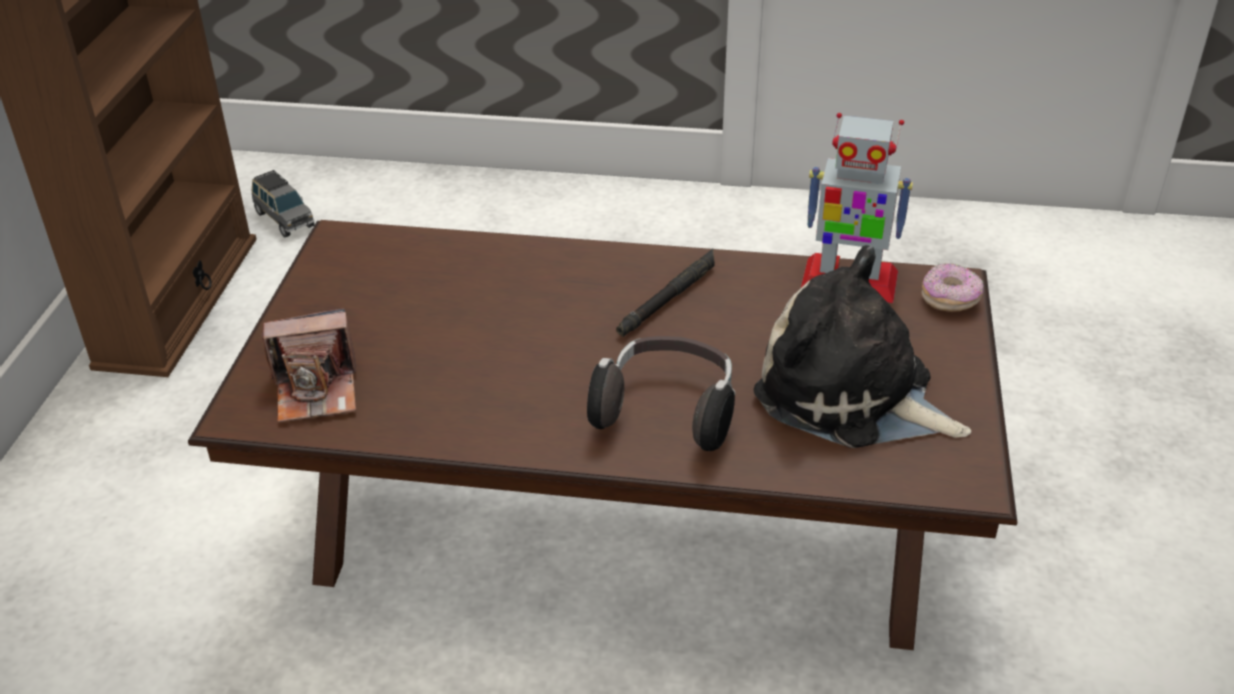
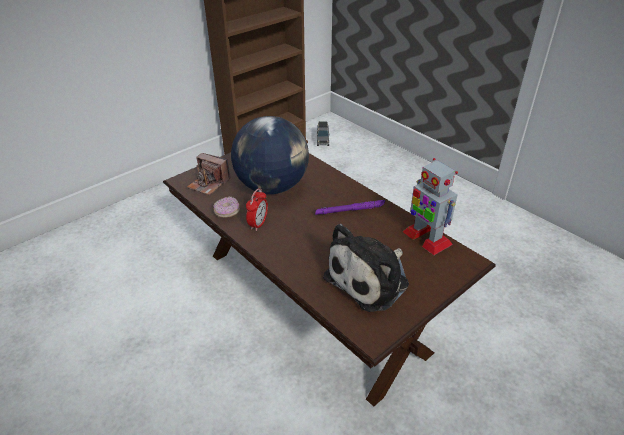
camera: 40 degrees right, 0 degrees up
headphones [587,336,736,451] -> none
black flashlight [616,249,715,337] -> purple flashlight [315,200,385,215]
plush toy [754,245,971,448] -> plush toy turned 120 degrees counterclockwise [323,224,409,312]
donut [922,263,984,312] -> donut moved to [213,197,240,218]
none -> globe [231,116,309,194]
none -> alarm clock [246,188,268,231]

